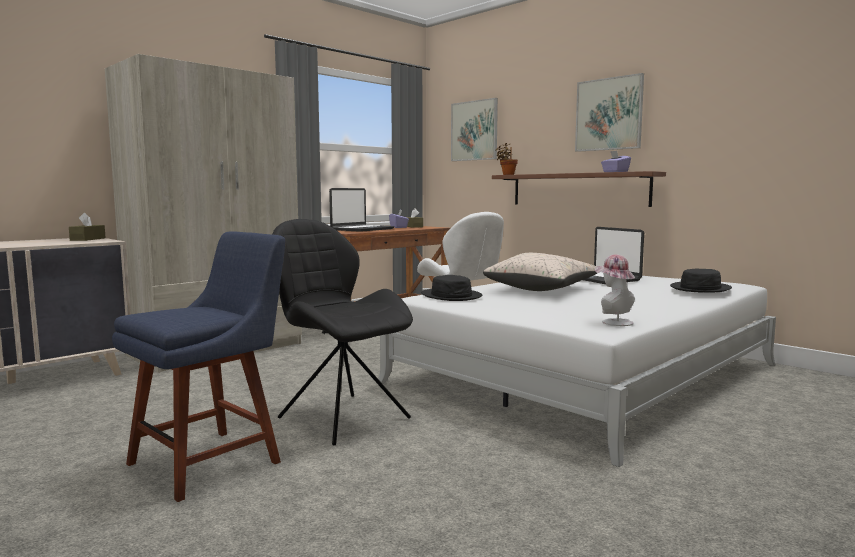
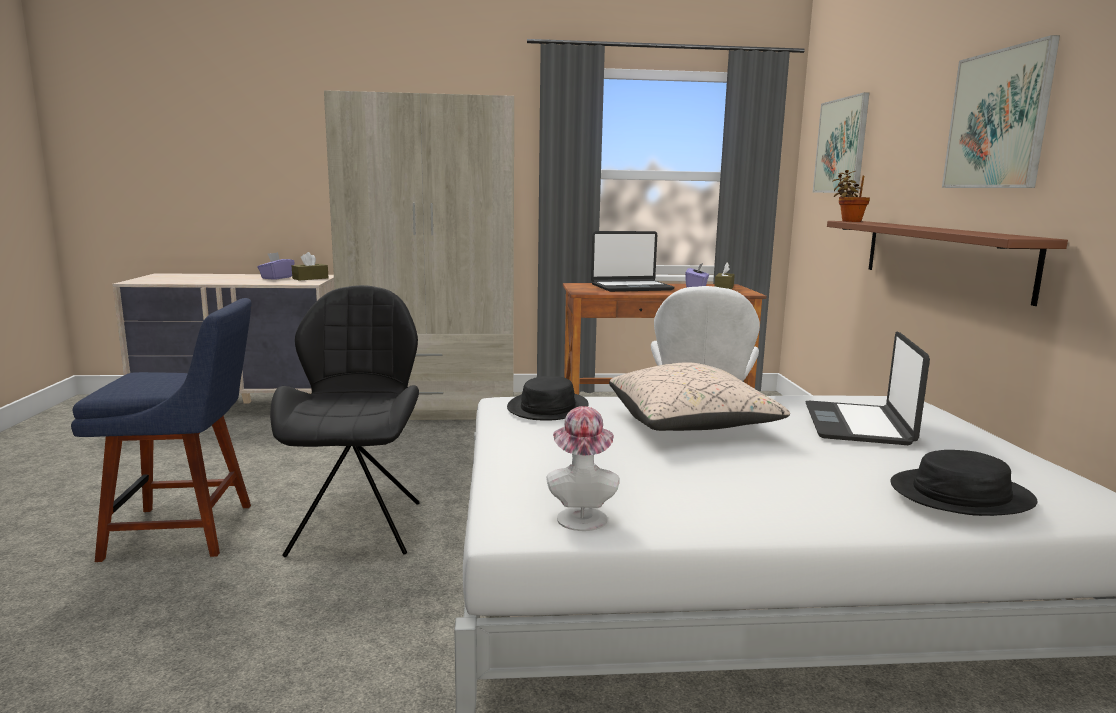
camera: 40 degrees right, 5 degrees up
purple tissue box [601,151,631,172] -> purple tissue box moved to [257,252,295,280]

